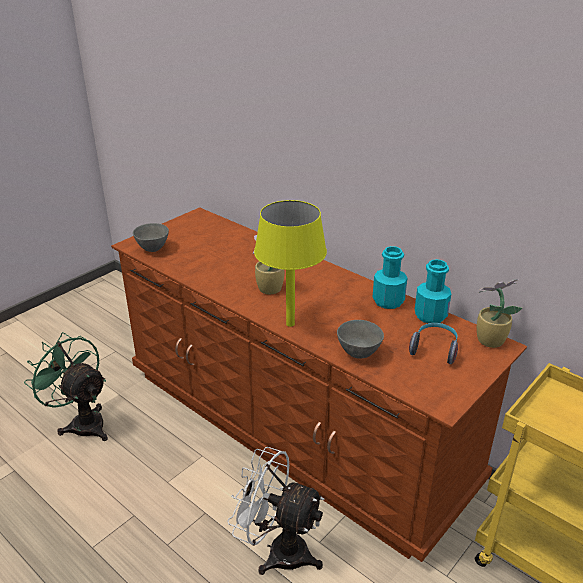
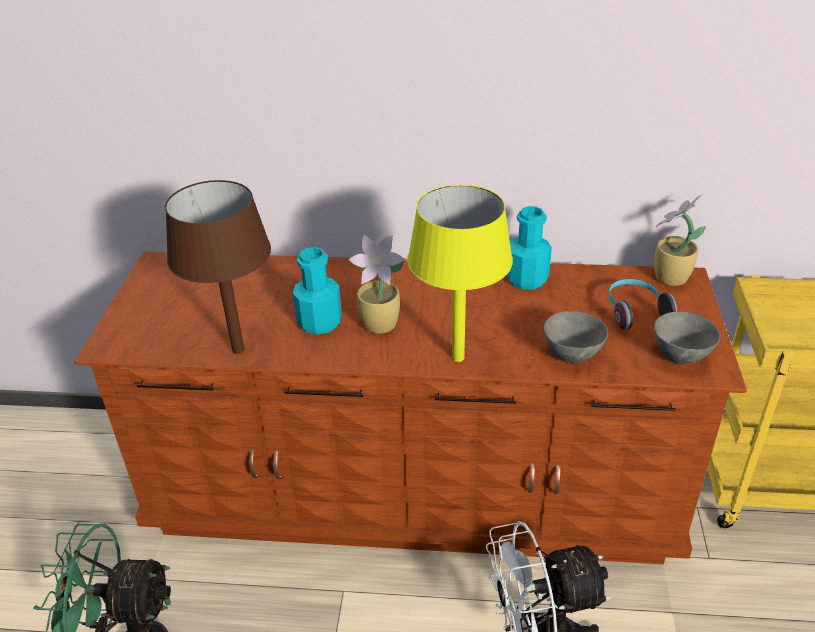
camera: 35 degrees left, 5 degrees up
grey bowl [133,223,169,252] -> grey bowl moved to [654,311,720,364]
turquoise bottle [415,259,451,323] -> turquoise bottle moved to [293,247,342,335]
none -> brown table lamp [165,180,271,354]

